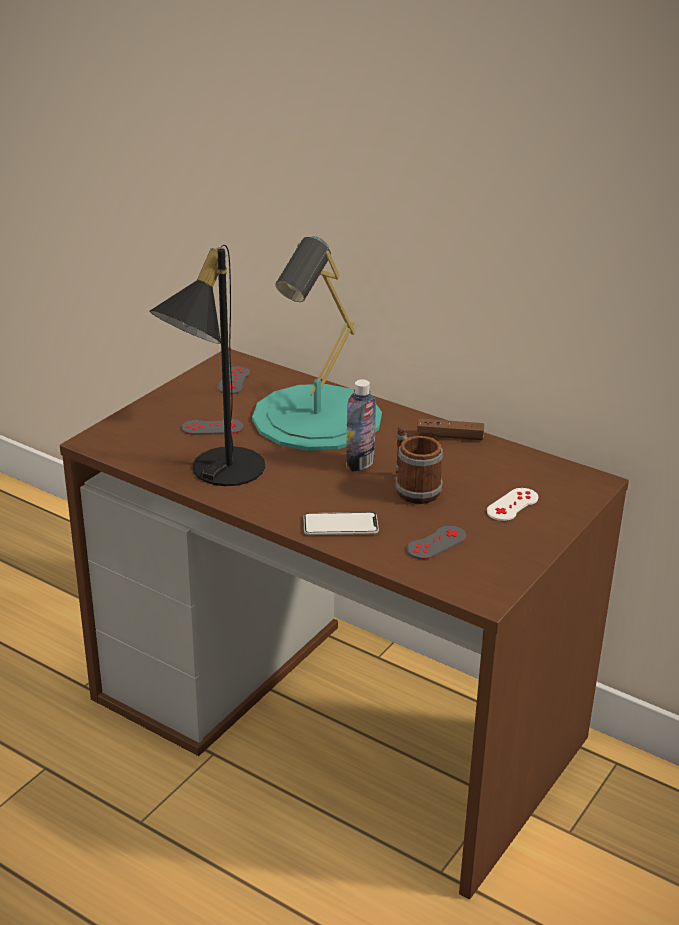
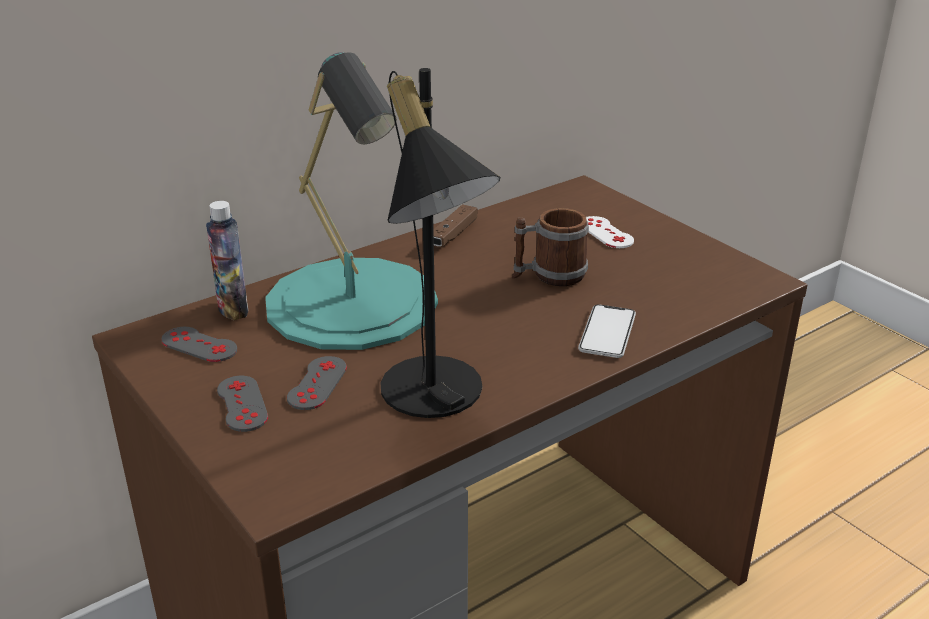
camera: 70 degrees left, 0 degrees up
bottle [346,379,376,472] -> bottle moved to [206,201,248,320]
grey game controller [406,526,467,559] -> grey game controller moved to [217,376,268,432]

